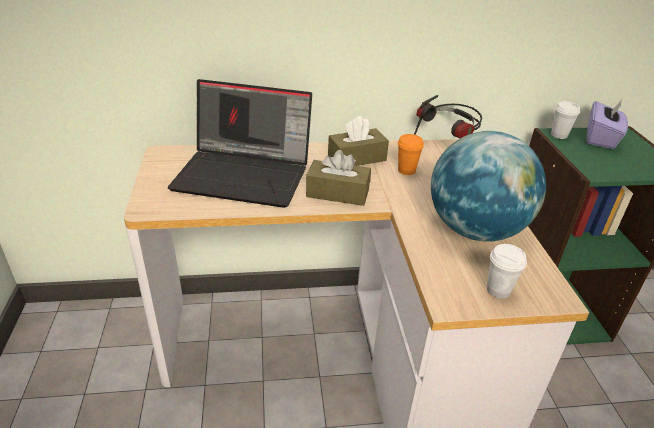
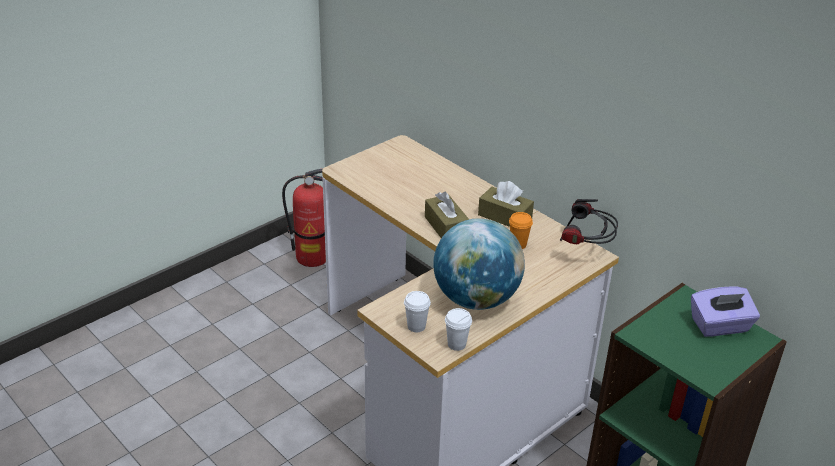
camera: 55 degrees right, 0 degrees up
laptop [168,79,312,208] -> none
white cup [551,101,580,139] -> white cup moved to [445,308,472,351]
none -> fire extinguisher [282,169,326,267]

